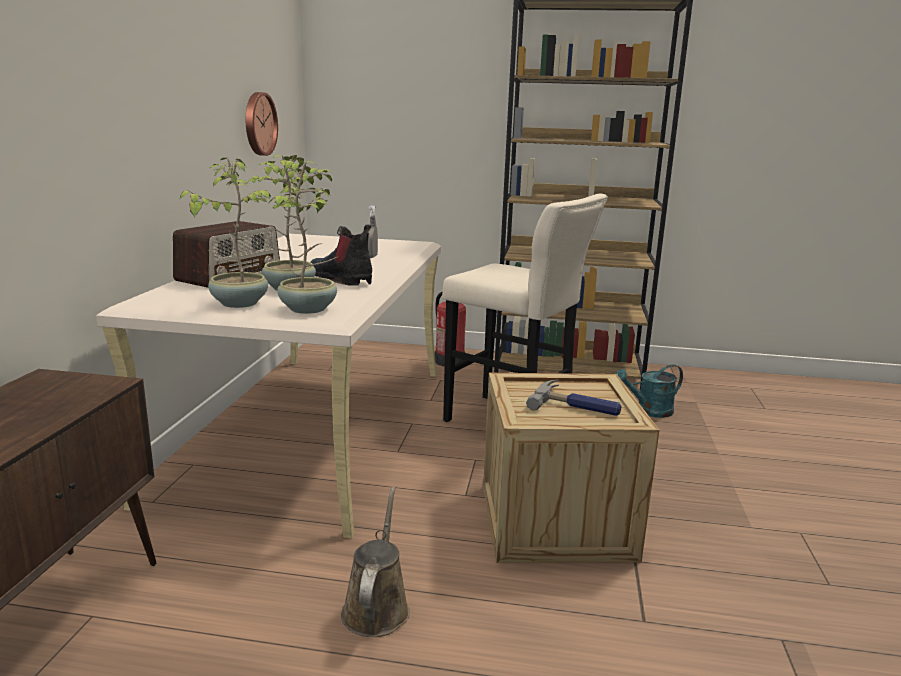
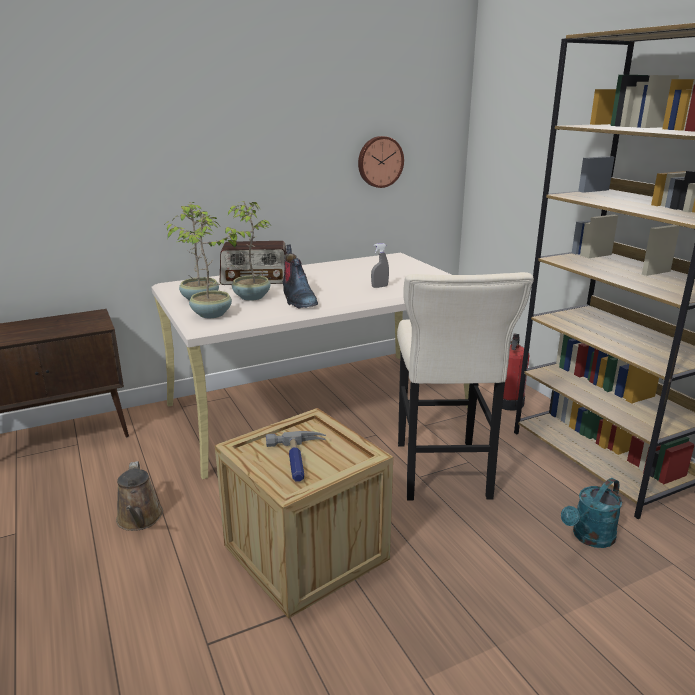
camera: 55 degrees right, 5 degrees up
boot [311,225,372,286] -> boot turned 150 degrees clockwise [283,245,318,309]
brown watering can [341,487,410,637] -> brown watering can turned 105 degrees clockwise [116,461,163,531]
turquoise watering can [615,364,683,418] -> turquoise watering can turned 75 degrees counterclockwise [561,478,622,548]

